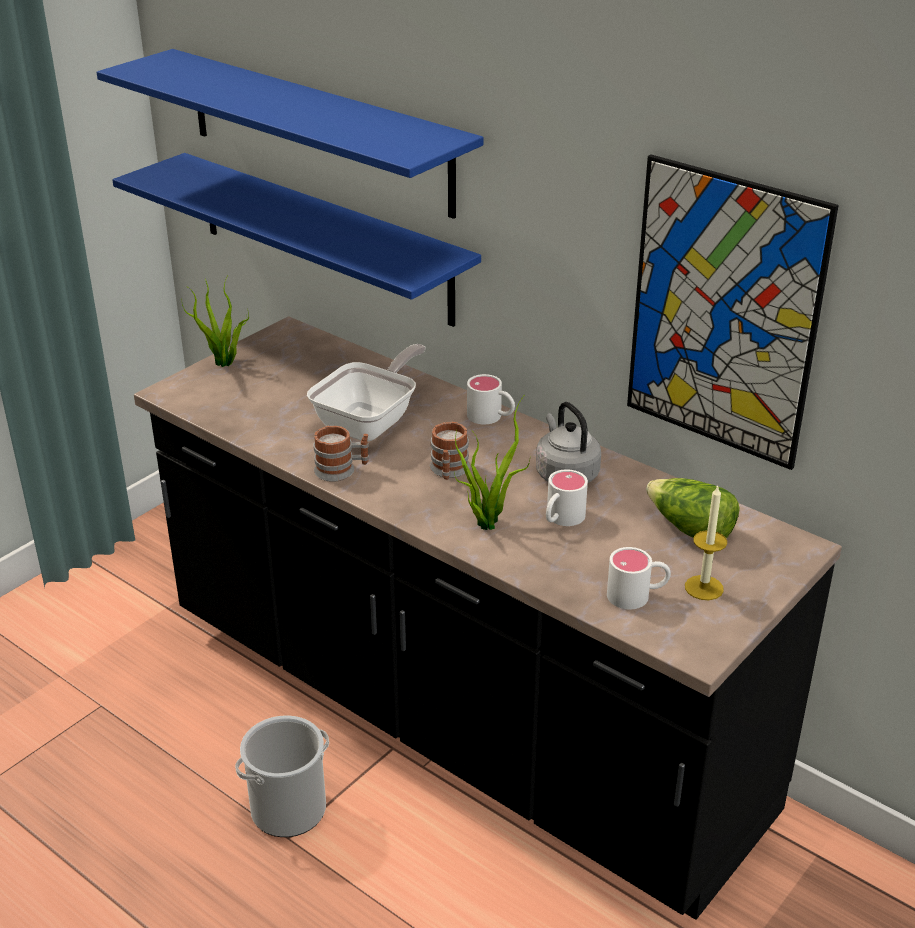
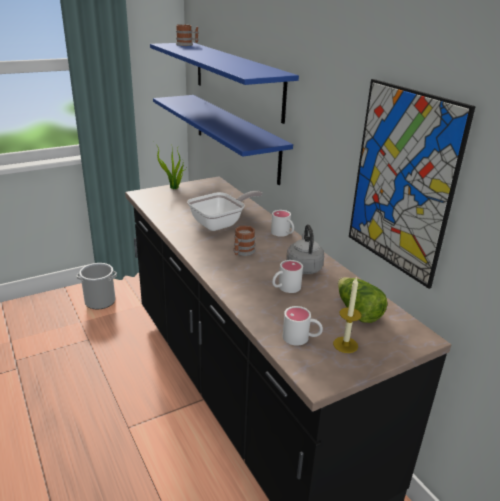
camera: 20 degrees right, 5 degrees down
bucket [235,715,329,837] -> bucket moved to [77,263,117,309]
mug [313,425,369,482] -> mug moved to [176,24,199,46]
potted plant [454,394,530,530] -> none

